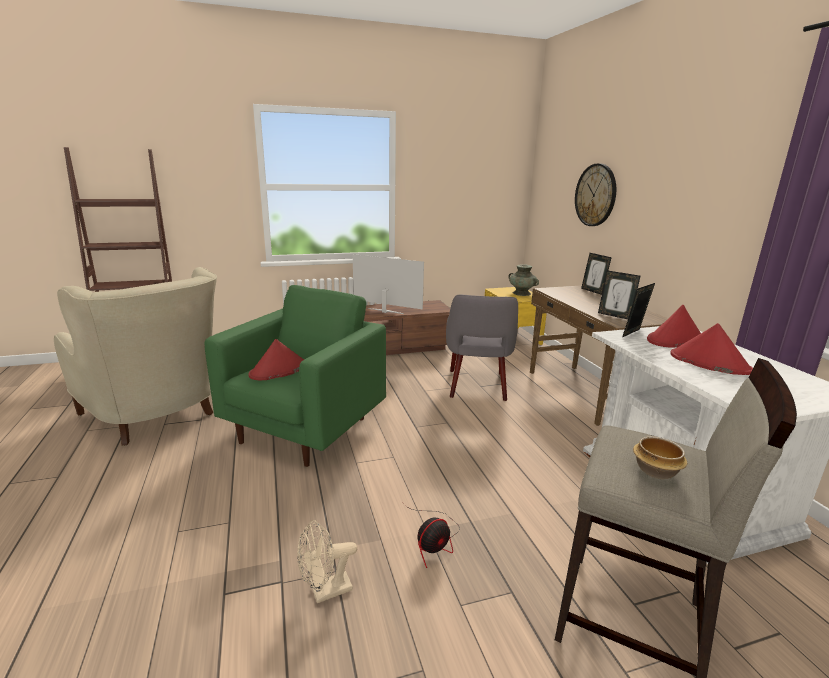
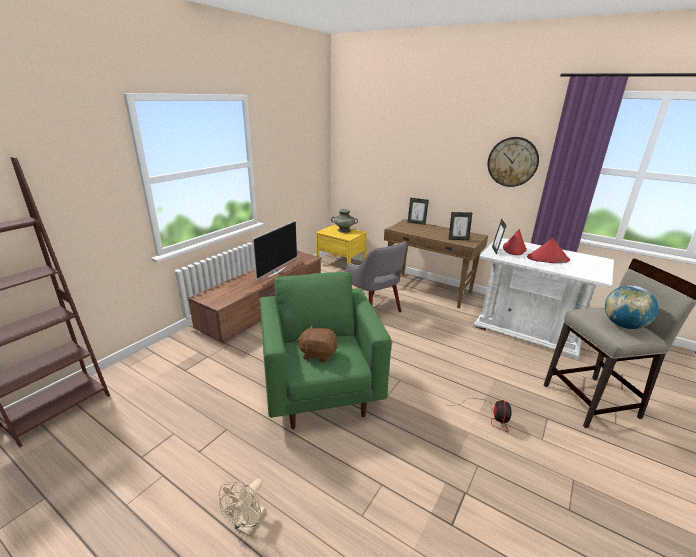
camera: 40 degrees left, 5 degrees up
beige armchair [54,267,217,445] -> none
red hat [249,339,304,380] -> brown plush toy [297,325,337,362]
beige fan [297,520,357,603] -> beige fan moved to [219,479,265,536]
television [353,254,424,314] -> television turned 135 degrees clockwise [252,220,297,280]
wall clock [575,163,616,226] -> wall clock moved to [488,137,539,187]
bowl [633,436,687,479] -> globe [605,285,658,329]

